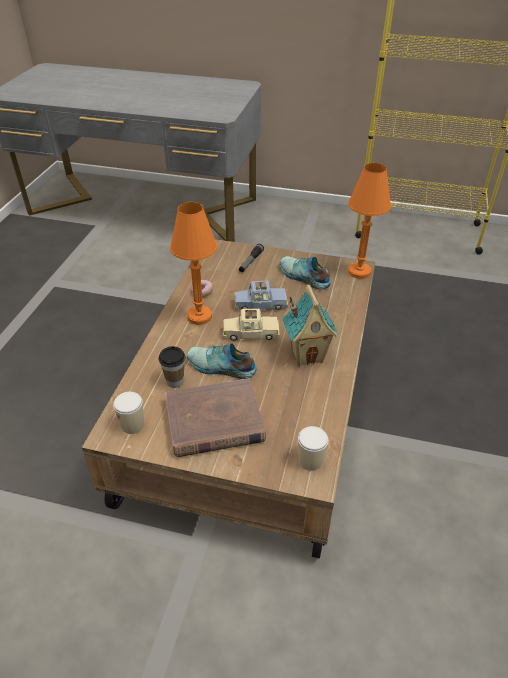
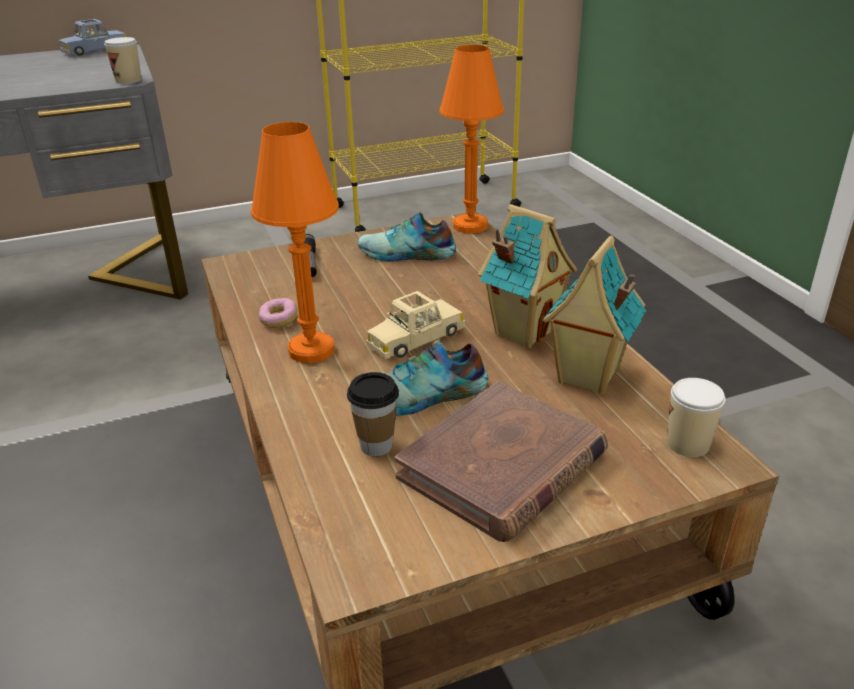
camera: 35 degrees left, 10 degrees down
cup [113,392,144,434] -> cup moved to [104,37,141,84]
blue toy car [234,281,288,312] -> blue toy car moved to [59,19,126,56]
none -> toy house [542,236,646,395]

